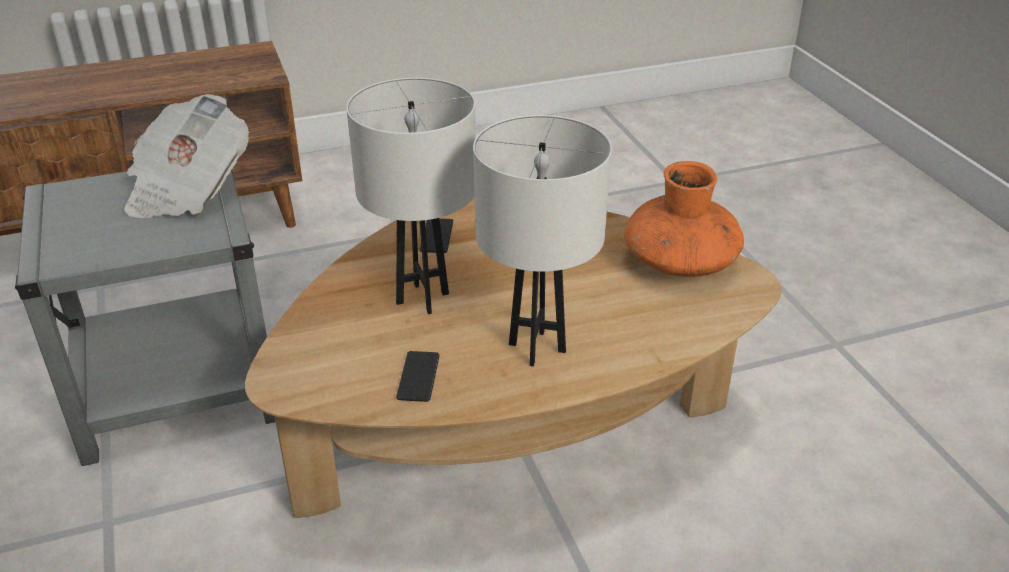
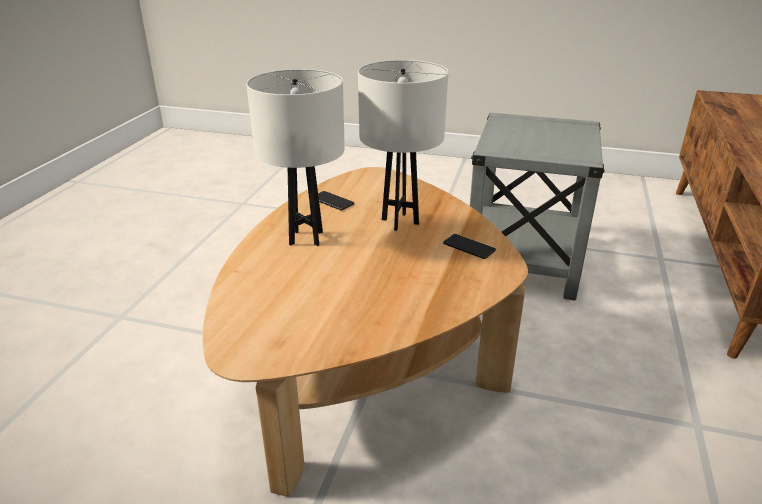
camera: 125 degrees right, 5 degrees down
newspaper [124,94,249,218] -> none
orange vase [624,161,744,277] -> none

